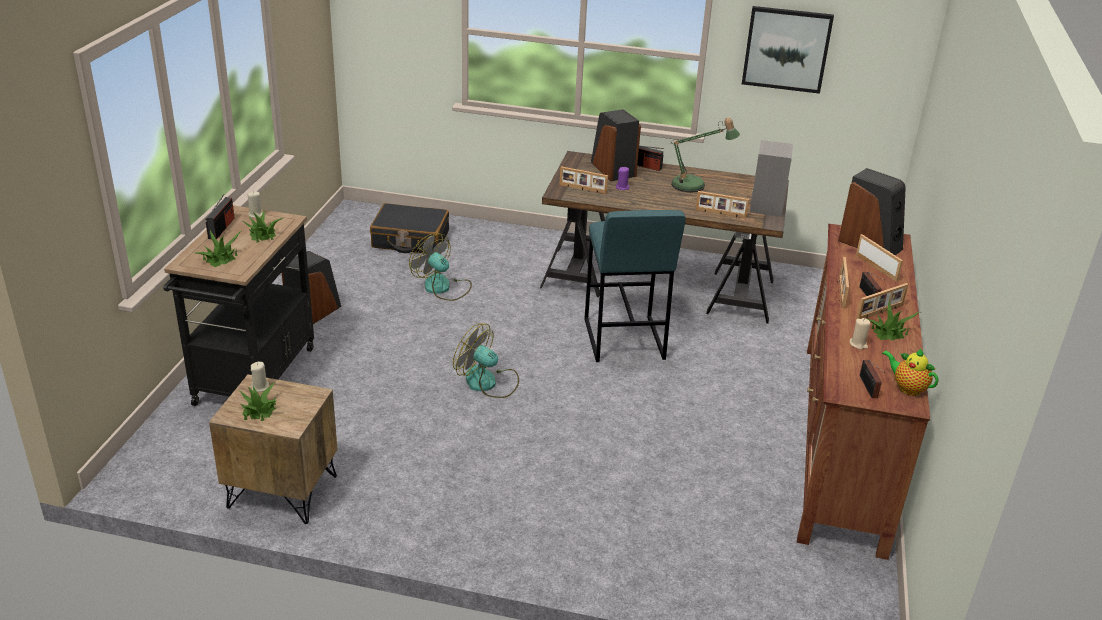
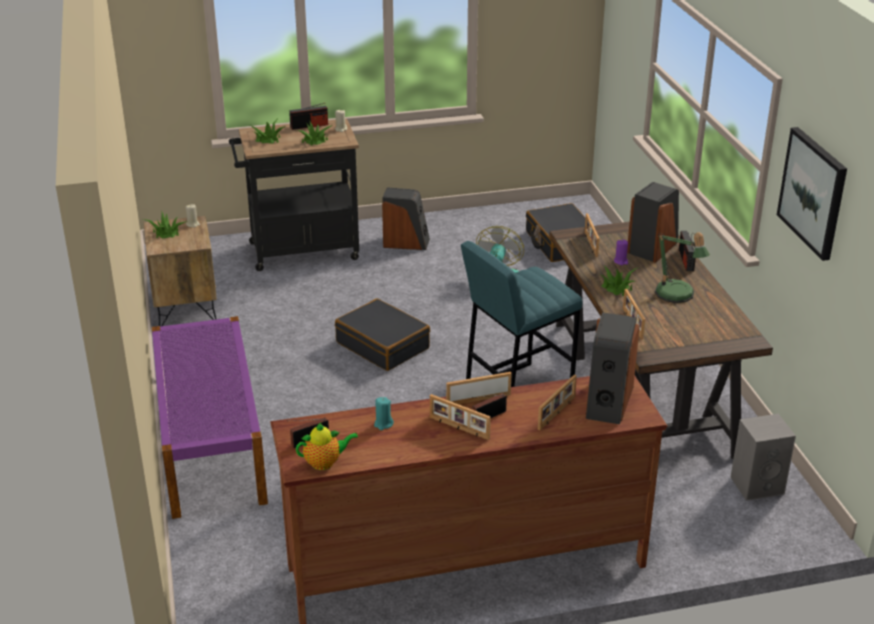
camera: 65 degrees right, 0 degrees up
fan [453,323,519,398] -> black suitcase [335,299,430,371]
grey speaker [750,140,793,217] -> grey speaker moved to [730,414,796,501]
beige candle [850,318,871,349] -> turquoise candle [374,397,394,430]
potted plant [867,302,920,340] -> potted plant moved to [602,266,637,296]
teapot [882,348,939,396] -> teapot turned 60 degrees clockwise [296,423,358,470]
none -> purple bench [152,316,268,519]

